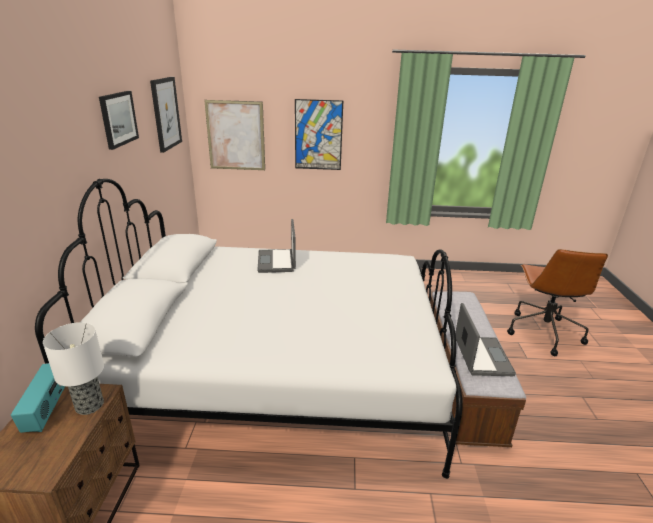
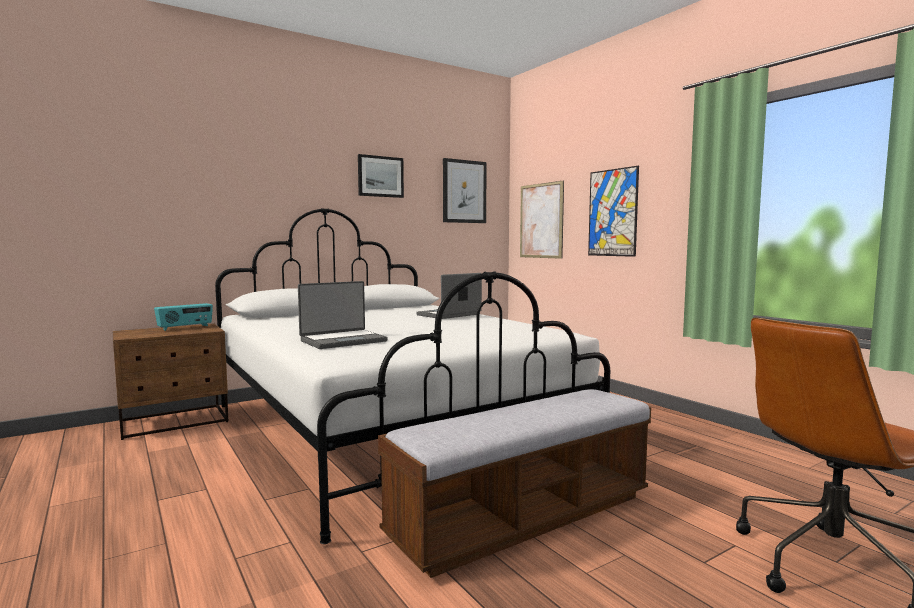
camera: 55 degrees right, 20 degrees down
table lamp [43,322,104,415] -> none
laptop [455,303,516,376] -> laptop moved to [298,281,388,349]

